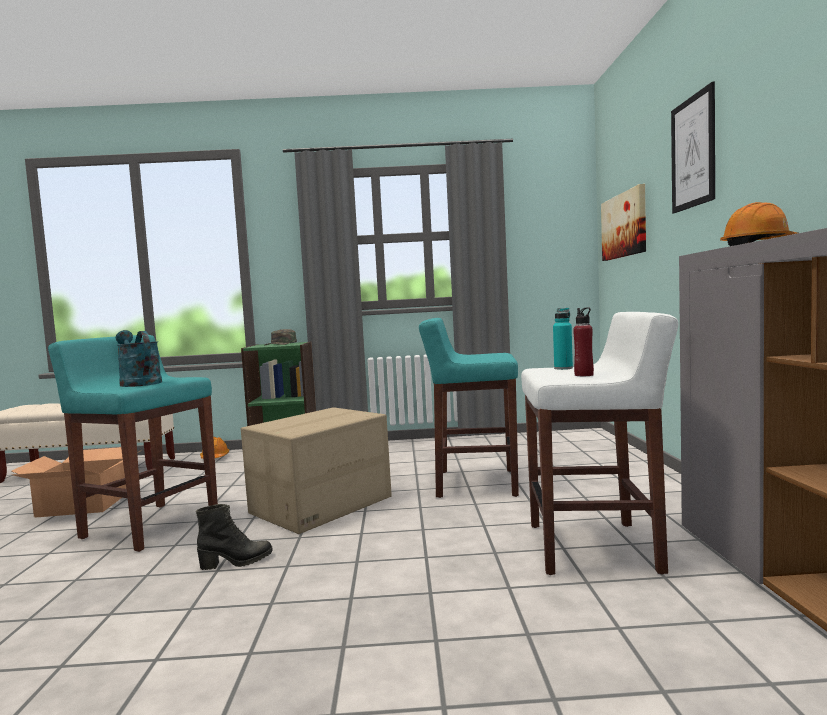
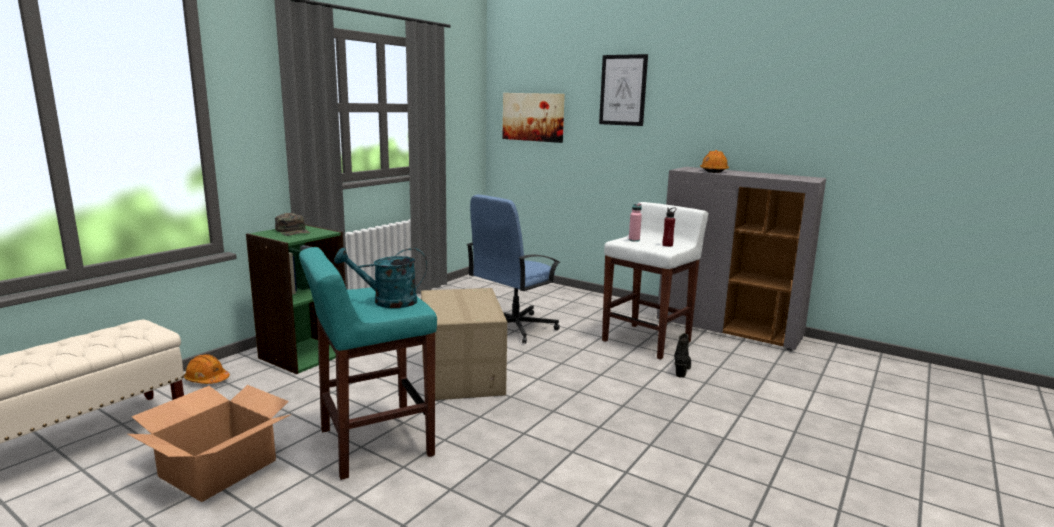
camera: 55 degrees left, 10 degrees up
black boot [196,504,273,570] -> black boot moved to [674,333,691,378]
turquoise stool [419,318,519,498] -> blue office chair [467,194,560,344]
turquoise bottle [553,308,573,370] -> pink bottle [629,203,642,242]

